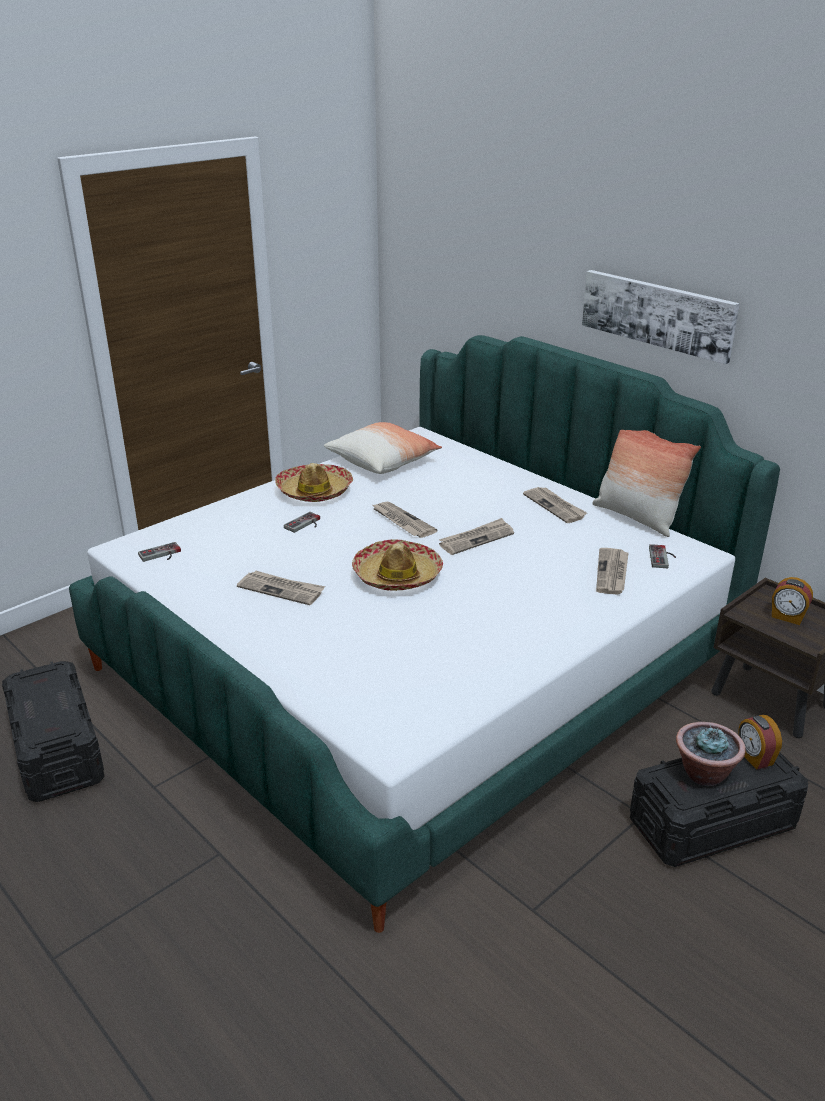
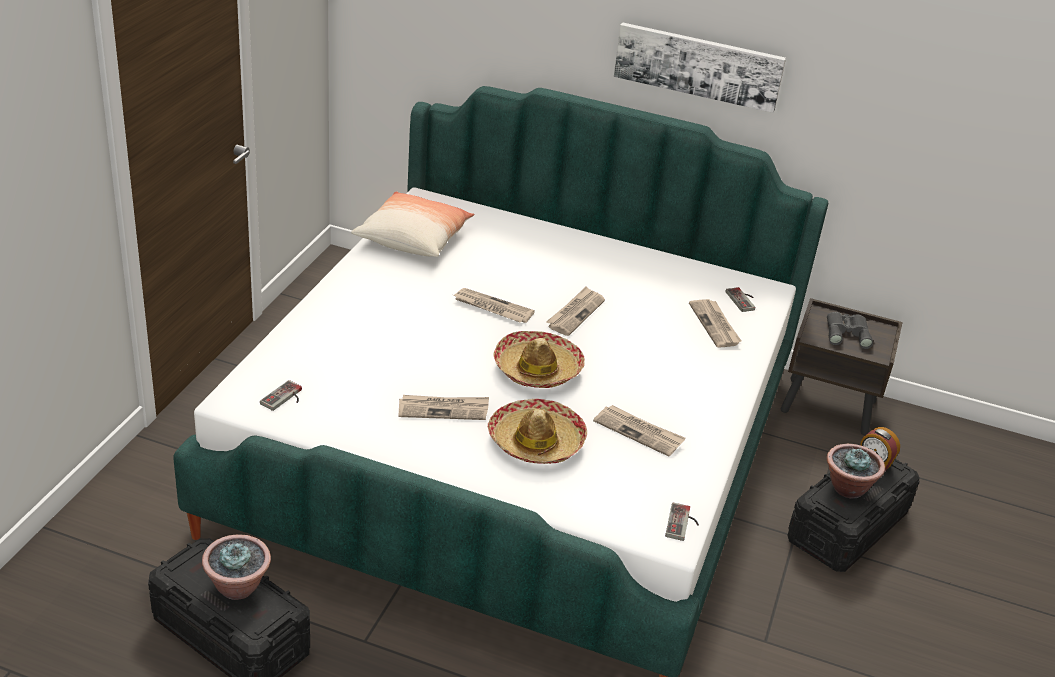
camera: 30 degrees left, 5 degrees up
hat [275,463,353,502] -> hat moved to [488,399,587,464]
game controller [284,512,320,533] -> game controller moved to [665,502,699,541]
newspaper [523,487,587,523] -> newspaper moved to [593,405,686,457]
pillow [593,430,701,537] -> none
alarm clock [772,577,813,625] -> grey binoculars [827,312,873,349]
none -> potted plant [202,534,271,600]

